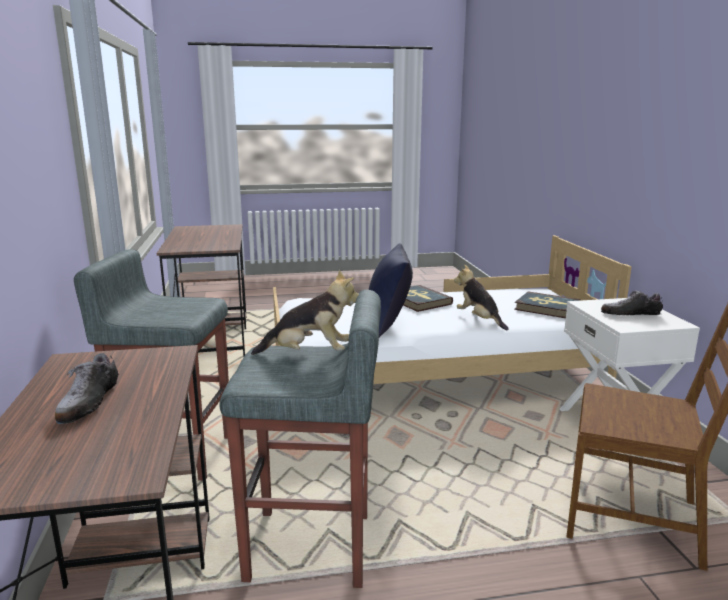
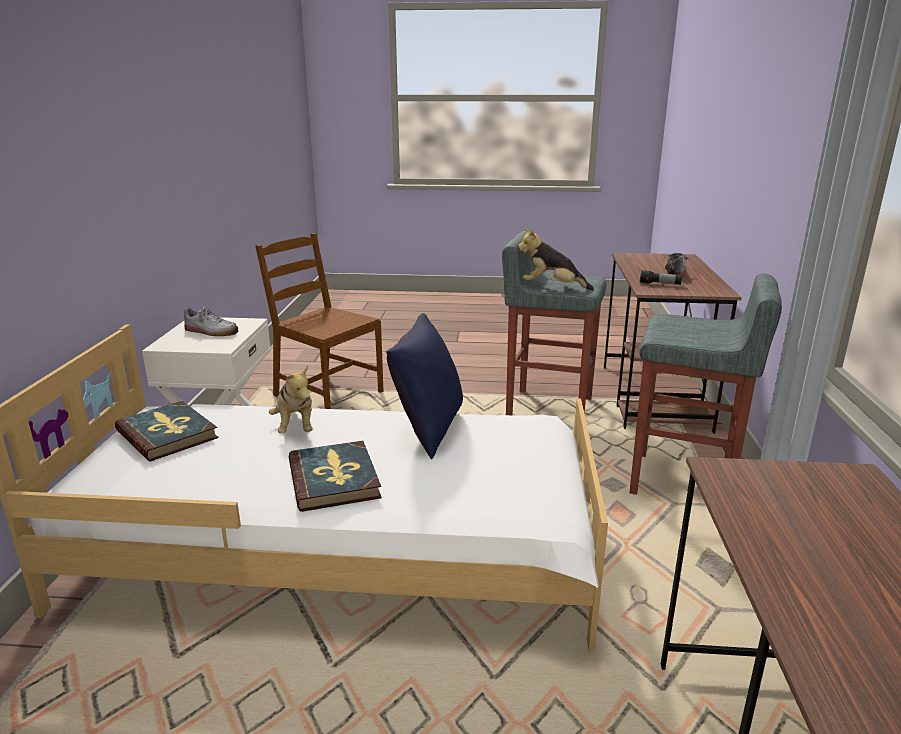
camera: 165 degrees left, 5 degrees up
none -> flashlight [640,270,682,285]

